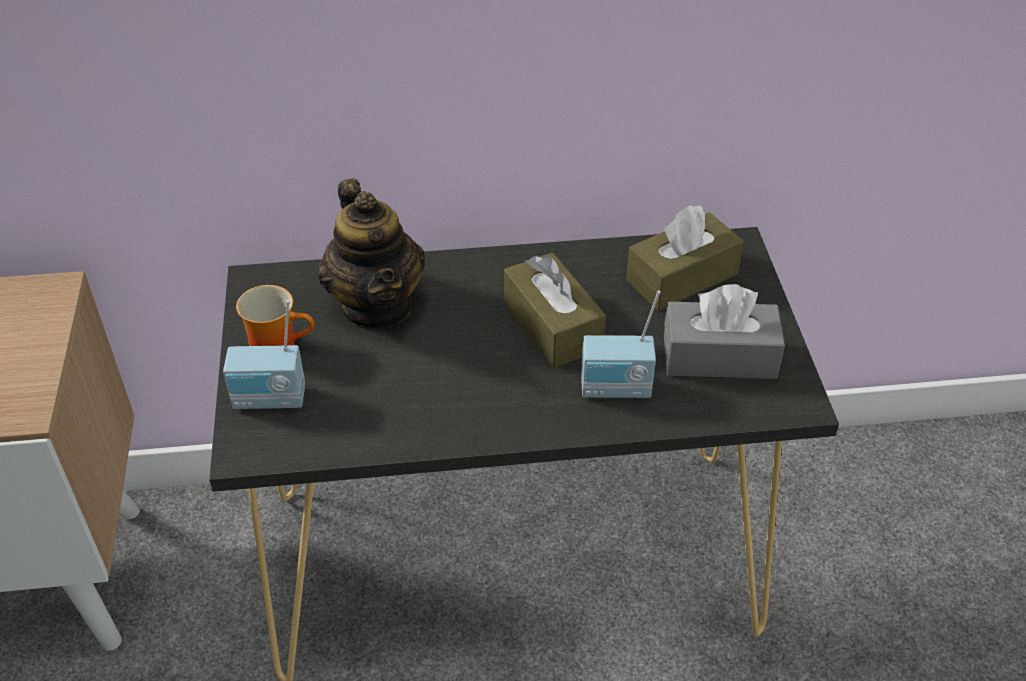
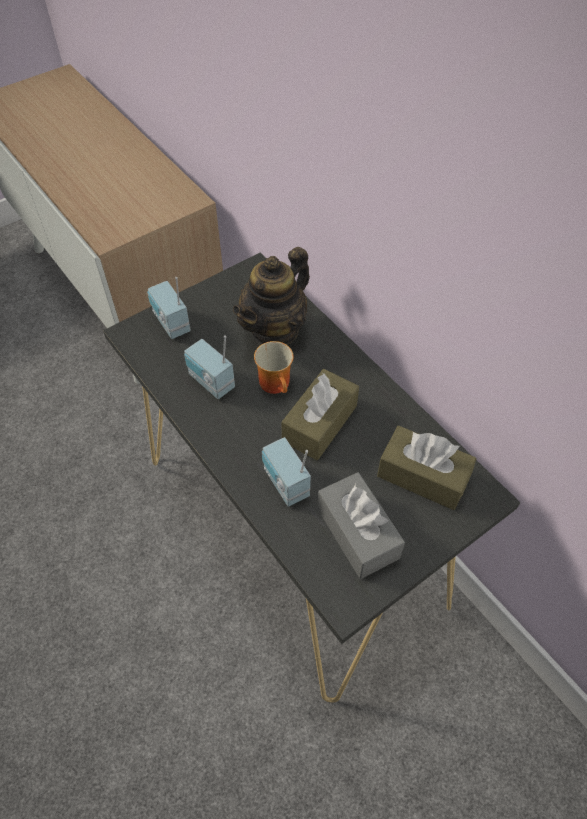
camera: 60 degrees right, 10 degrees up
mug [236,285,315,346] -> mug moved to [254,341,294,394]
none -> radio [184,335,235,399]

